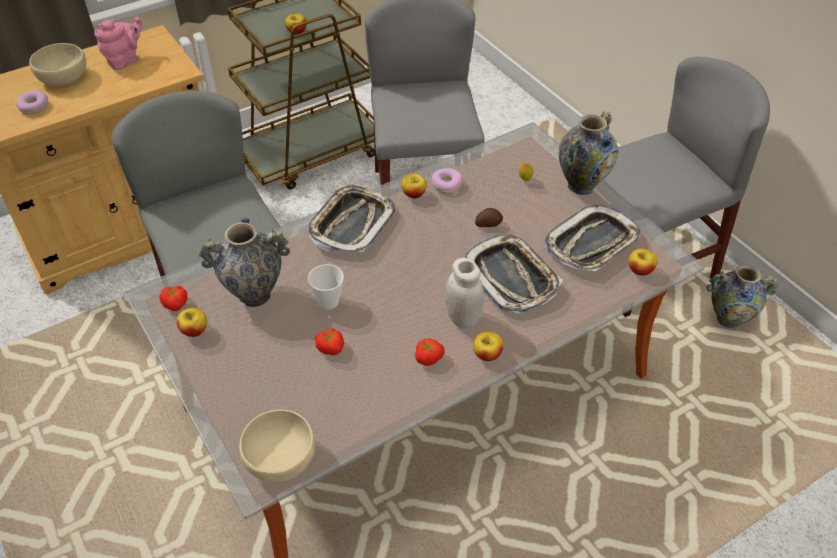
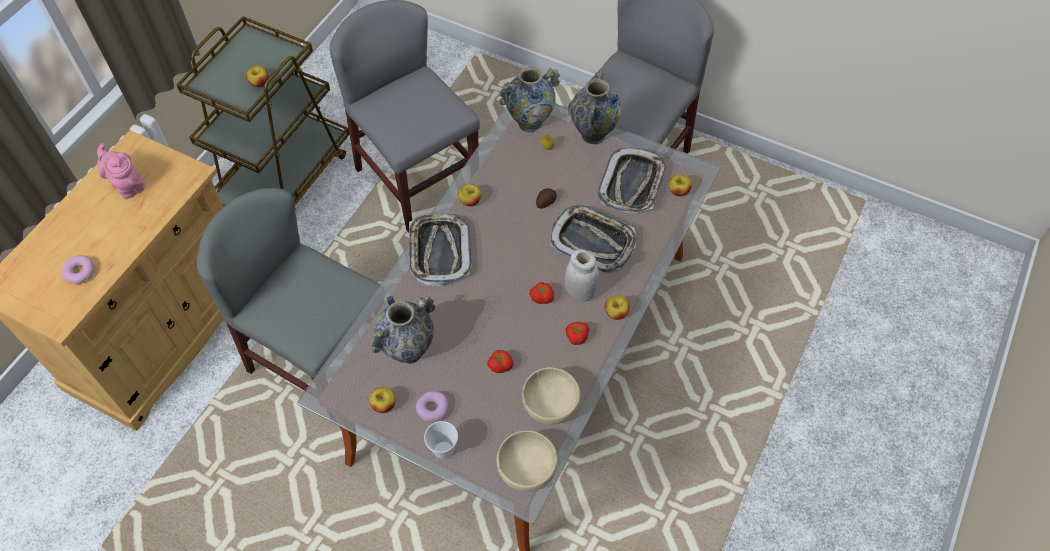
camera: 30 degrees left, 10 degrees up
beige bowl [29,43,87,86] -> beige bowl moved to [522,367,581,425]
pink teapot [94,17,142,70] -> pink teapot turned 60 degrees counterclockwise [97,143,145,199]
tomato [159,286,187,311] -> tomato moved to [529,282,554,304]
cup [308,264,344,309] -> cup moved to [424,421,458,459]
donut [431,168,463,194] -> donut moved to [416,391,448,422]
vase [706,265,779,329] -> vase moved to [499,66,560,132]

